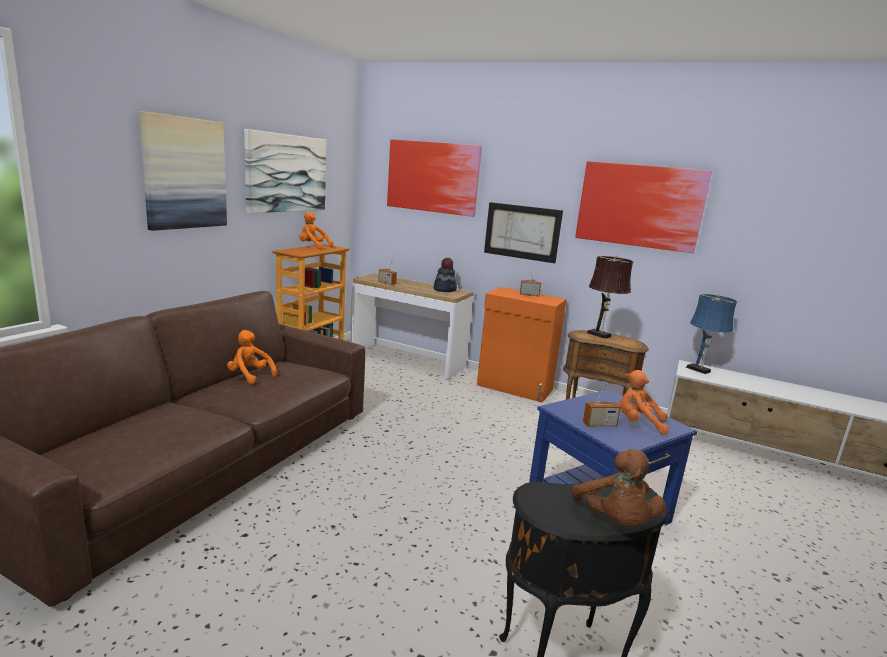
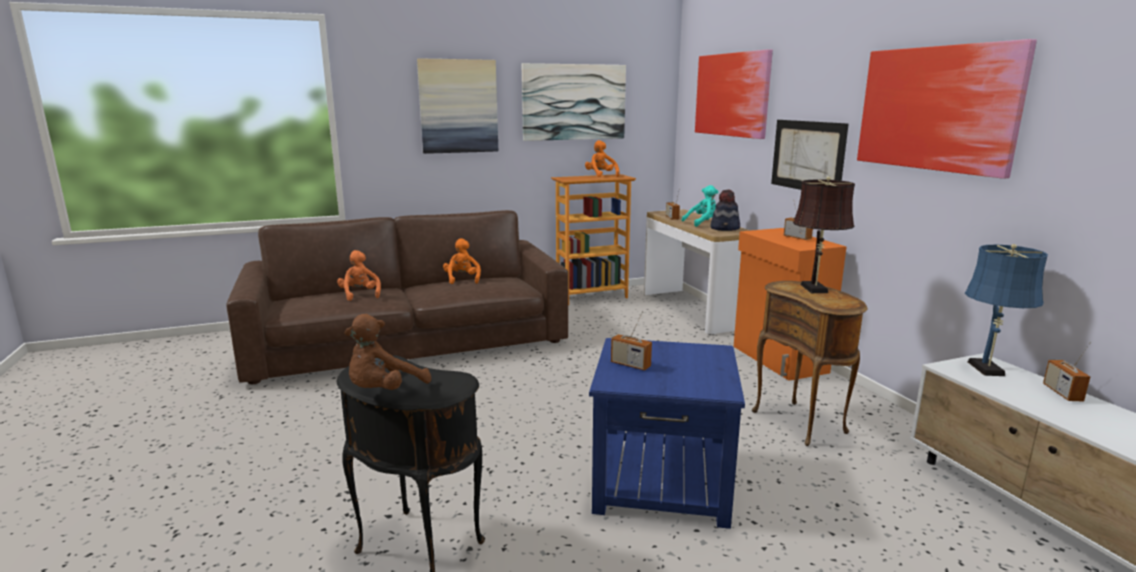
camera: 45 degrees right, 0 degrees up
orange plush toy [619,370,669,435] -> orange plush toy moved to [337,250,381,301]
none -> turquoise plush toy [682,185,718,227]
none -> radio [1043,342,1091,402]

